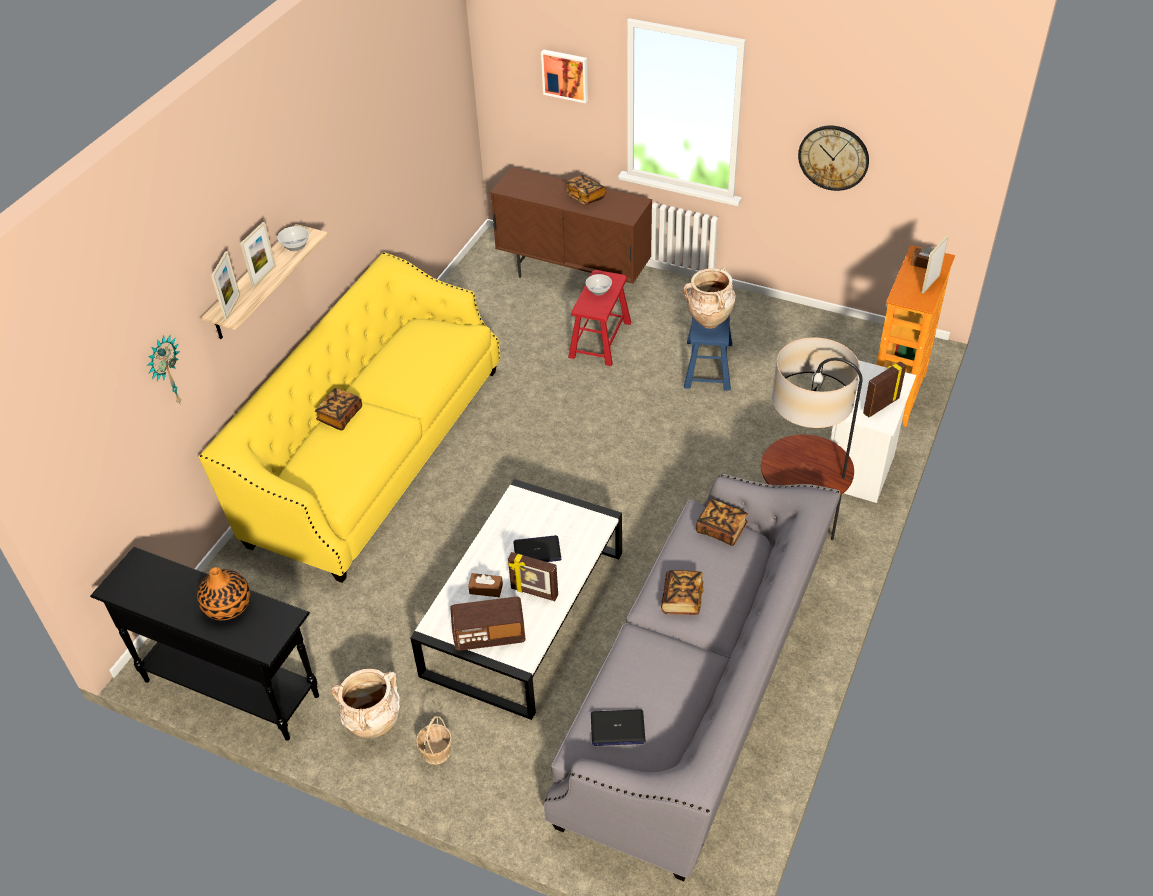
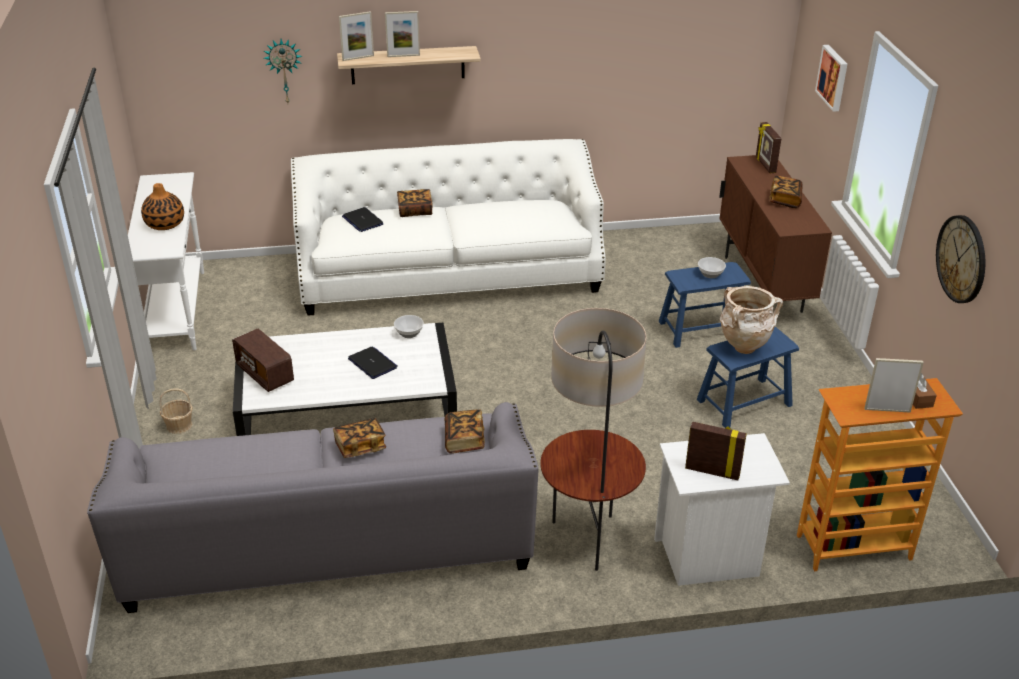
camera: 55 degrees right, 10 degrees down
black console table [90,547,319,741] -> white console table [128,172,204,351]
yellow sofa [198,252,500,583] -> white sofa [291,139,606,316]
bowl [277,226,309,251] -> bowl moved to [394,315,424,338]
beige vase [331,669,400,738] -> none
brown tissue box [468,573,503,597] -> none
picture frame [508,552,558,601] -> picture frame moved to [756,122,781,173]
red stool [568,270,631,366] -> blue stool [659,262,751,348]
laptop [591,709,645,746] -> laptop moved to [342,207,384,232]

